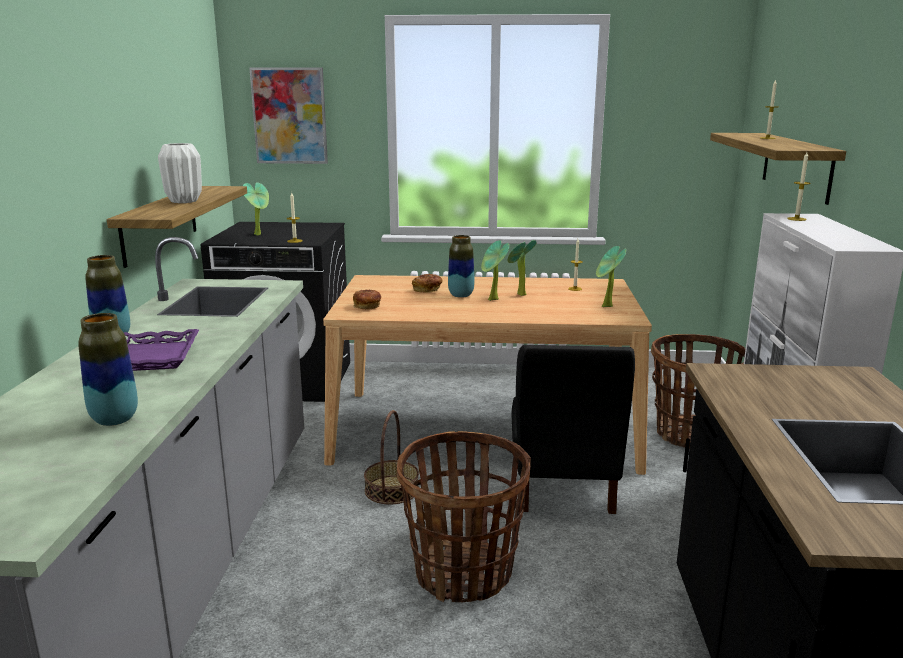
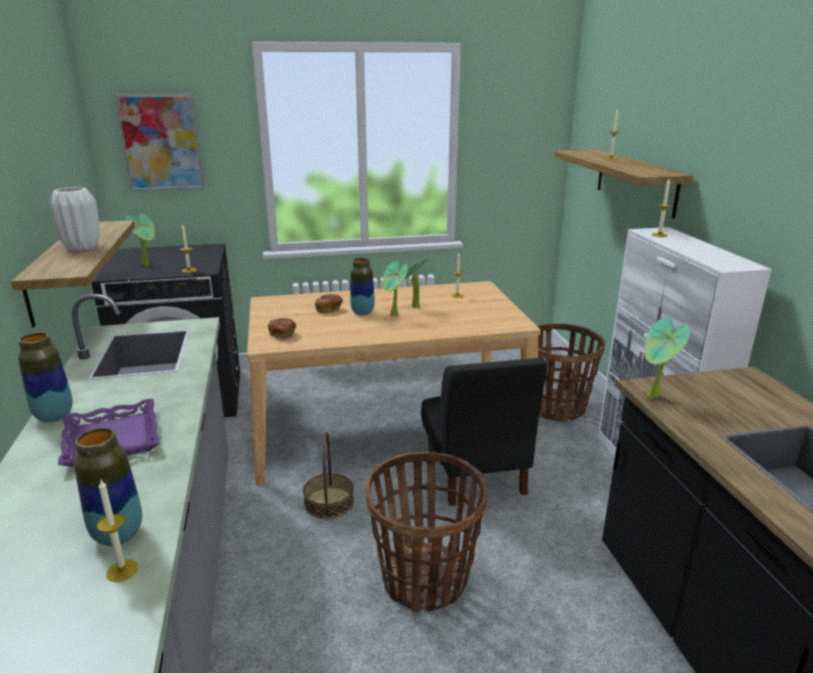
camera: 15 degrees left, 5 degrees up
potted plant [596,246,626,307] -> potted plant moved to [644,318,690,398]
none -> candle [97,480,138,582]

